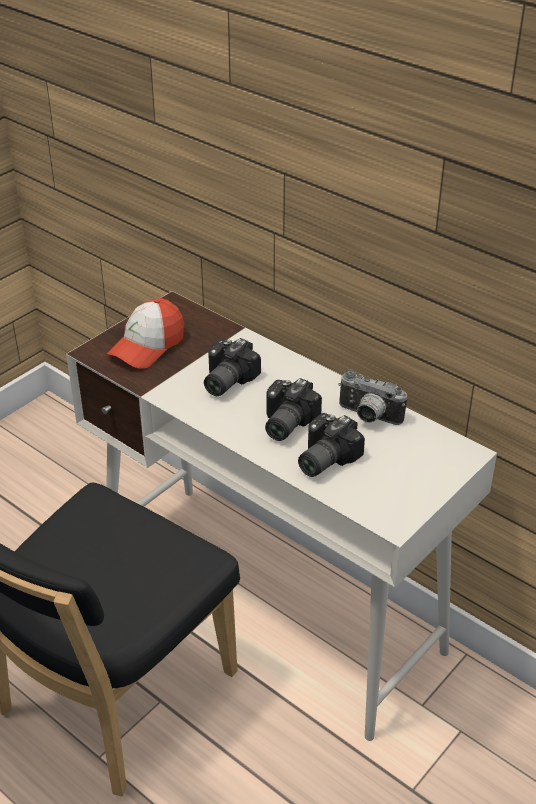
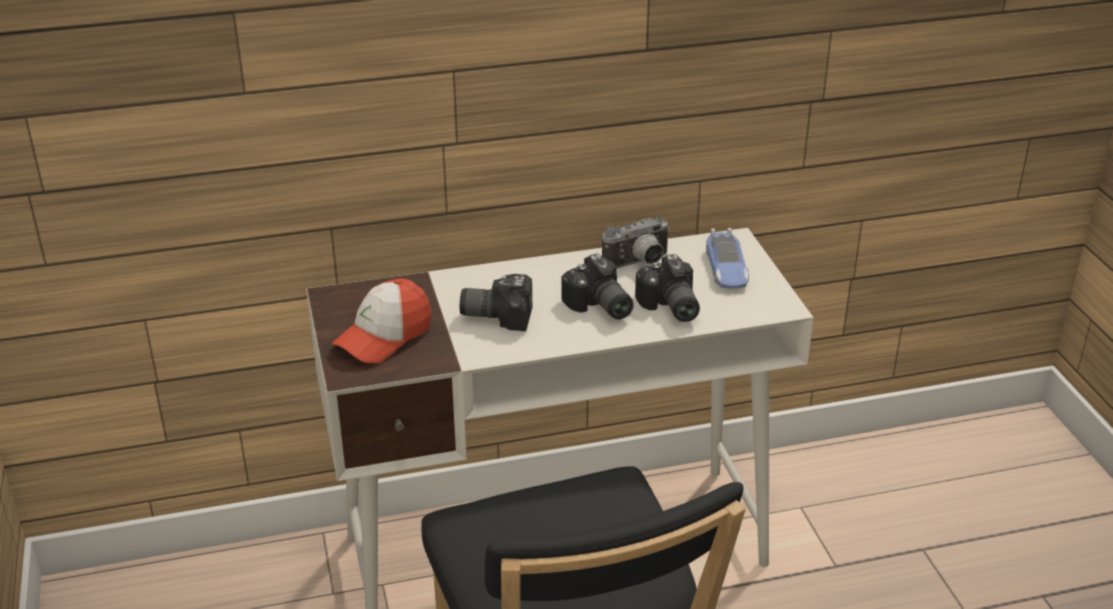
camera: 55 degrees left, 5 degrees down
cap [107,298,184,369] -> cap turned 60 degrees clockwise [331,279,432,363]
camera [204,338,261,396] -> camera turned 120 degrees clockwise [460,274,532,331]
none -> toy car [706,228,749,288]

